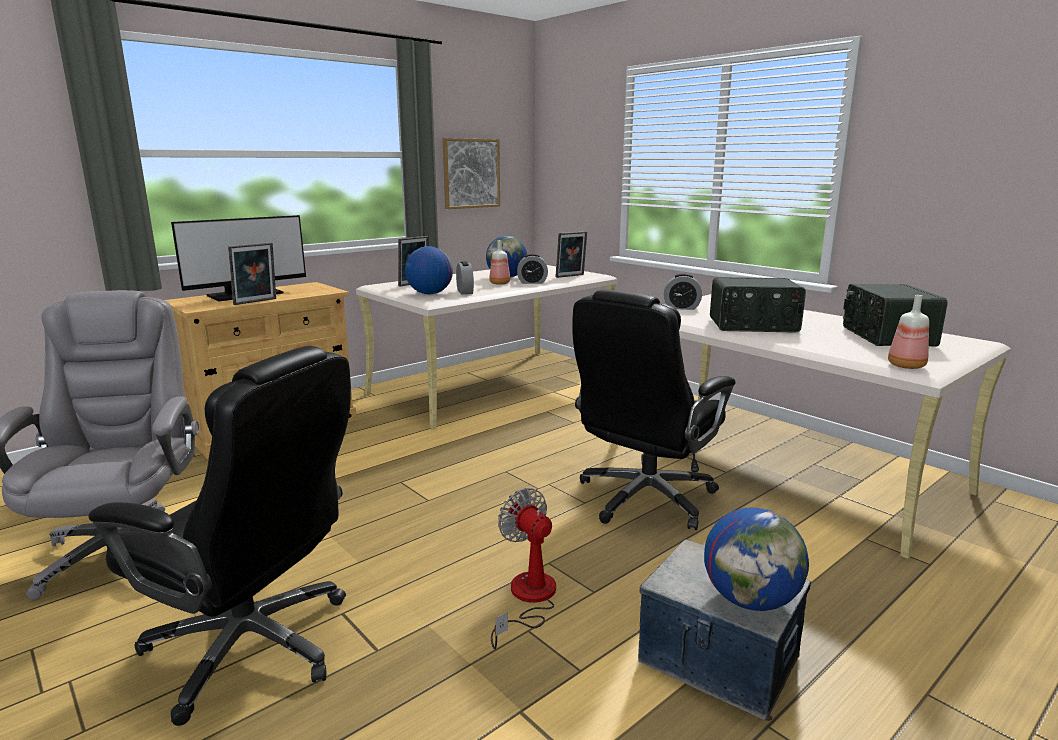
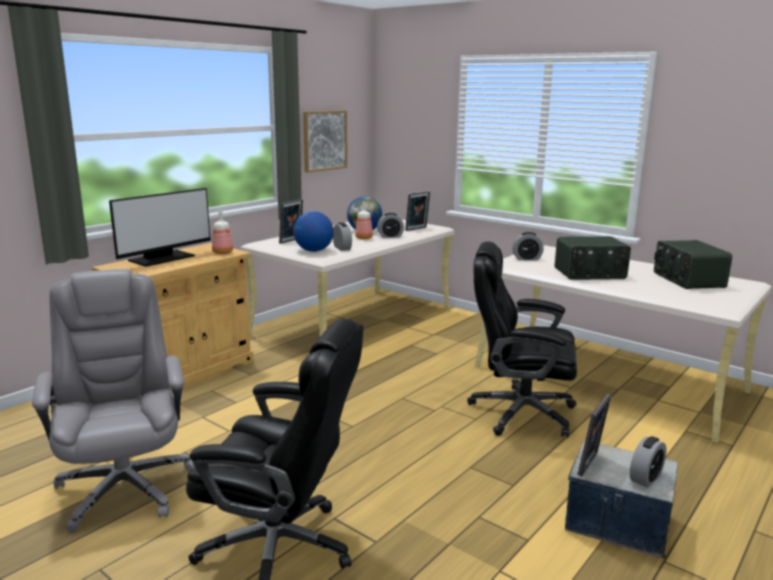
camera: 10 degrees left, 0 degrees up
picture frame [228,243,276,305] -> picture frame moved to [577,394,611,477]
fan [491,488,556,650] -> none
black office chair [572,290,736,530] -> black office chair turned 75 degrees clockwise [467,241,577,437]
globe [704,508,809,611] -> alarm clock [629,436,667,488]
bottle [888,295,929,369] -> bottle moved to [212,211,233,254]

